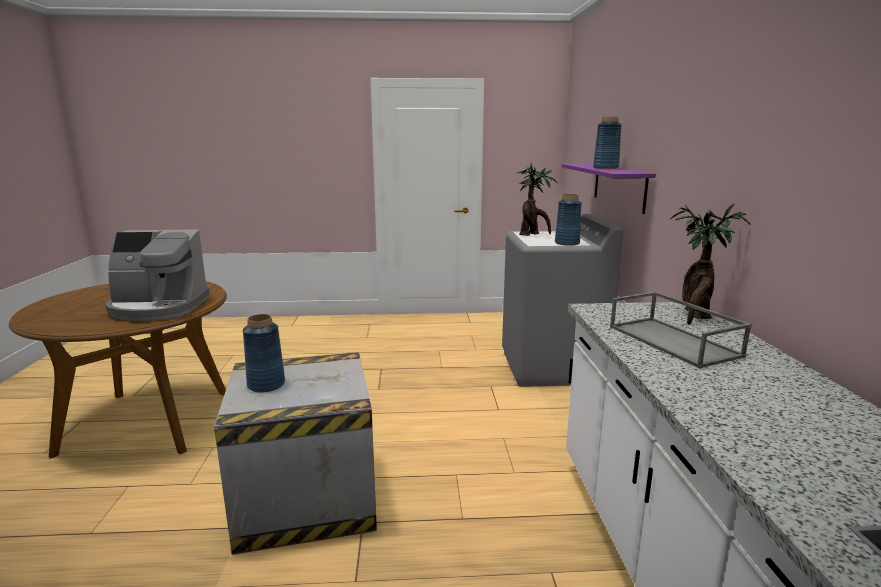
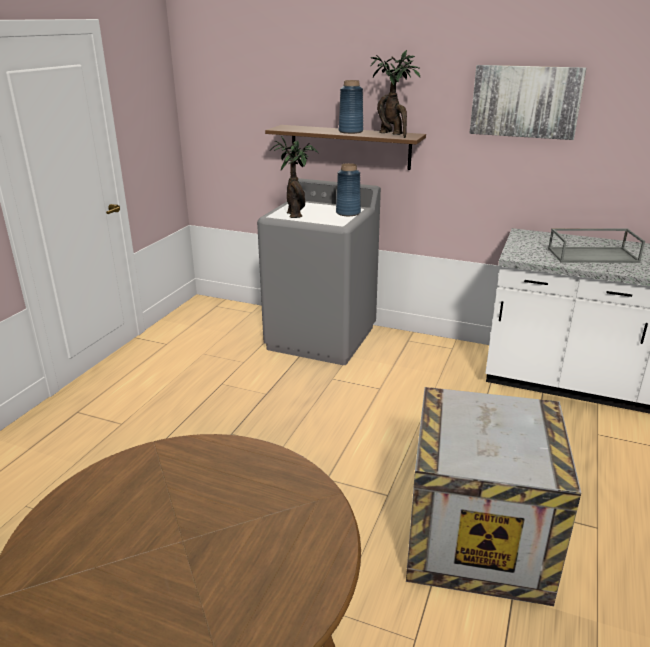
camera: 65 degrees left, 10 degrees up
coffee machine [105,229,210,321] -> none
blue vase [243,314,285,393] -> none
purple shelf [562,164,656,214] -> brown shelf [265,125,426,170]
potted plant [670,203,751,325] -> potted plant moved to [371,50,420,138]
none -> picture [470,65,586,140]

